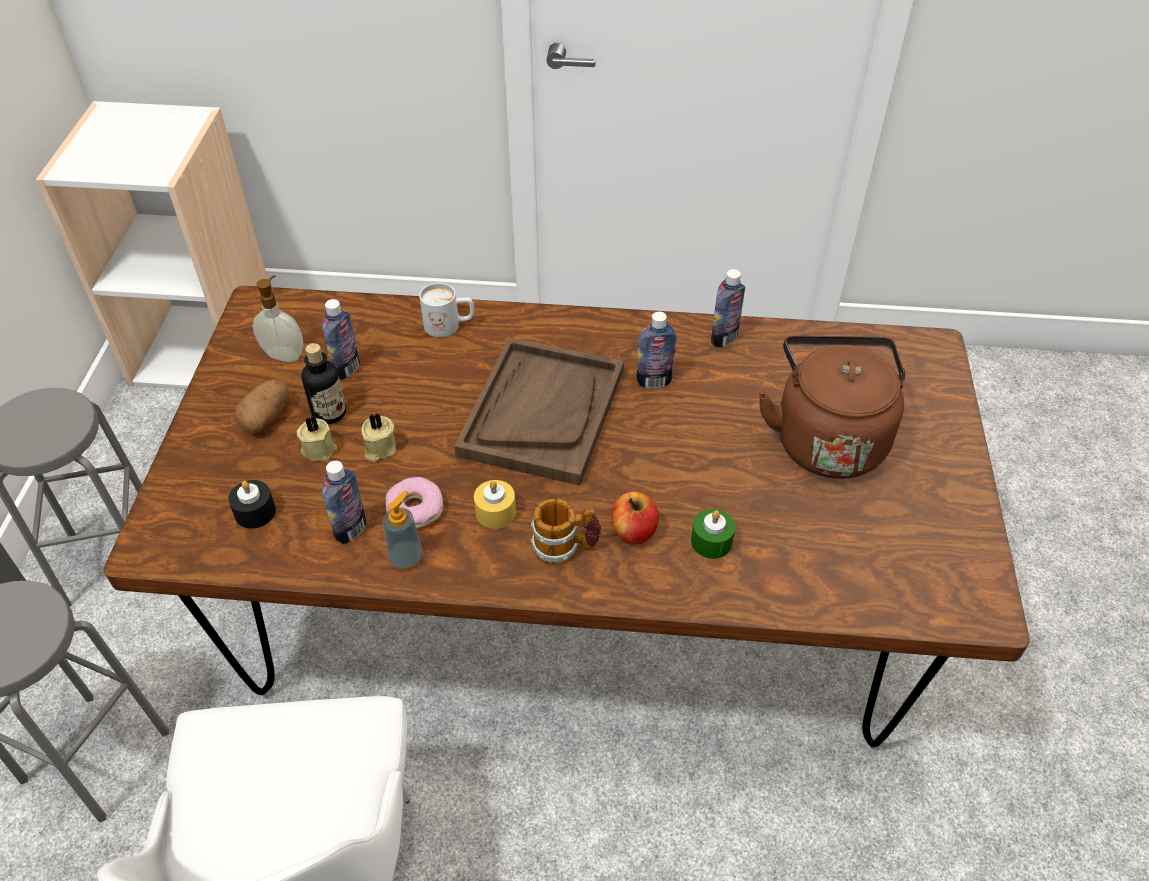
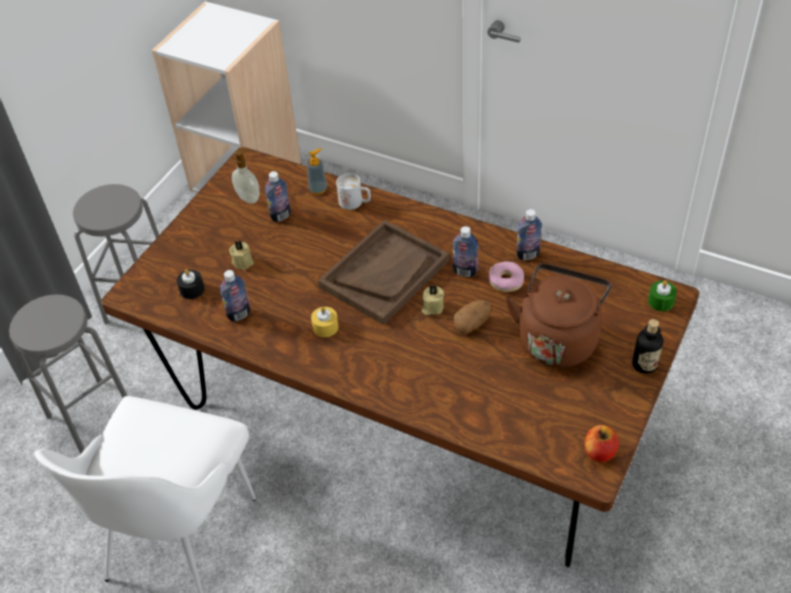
camera: 25 degrees right, 0 degrees up
potato [235,379,289,434] -> potato moved to [453,300,491,334]
bottle [301,343,346,424] -> bottle moved to [632,319,663,374]
beige candle [361,413,396,462] -> beige candle moved to [422,285,444,315]
soap dispenser [383,491,423,570] -> soap dispenser moved to [307,148,327,195]
donut [385,477,444,529] -> donut moved to [489,261,524,292]
mug [530,498,601,565] -> none
apple [611,492,659,544] -> apple moved to [584,425,619,462]
green candle [691,509,735,559] -> green candle moved to [648,280,677,311]

